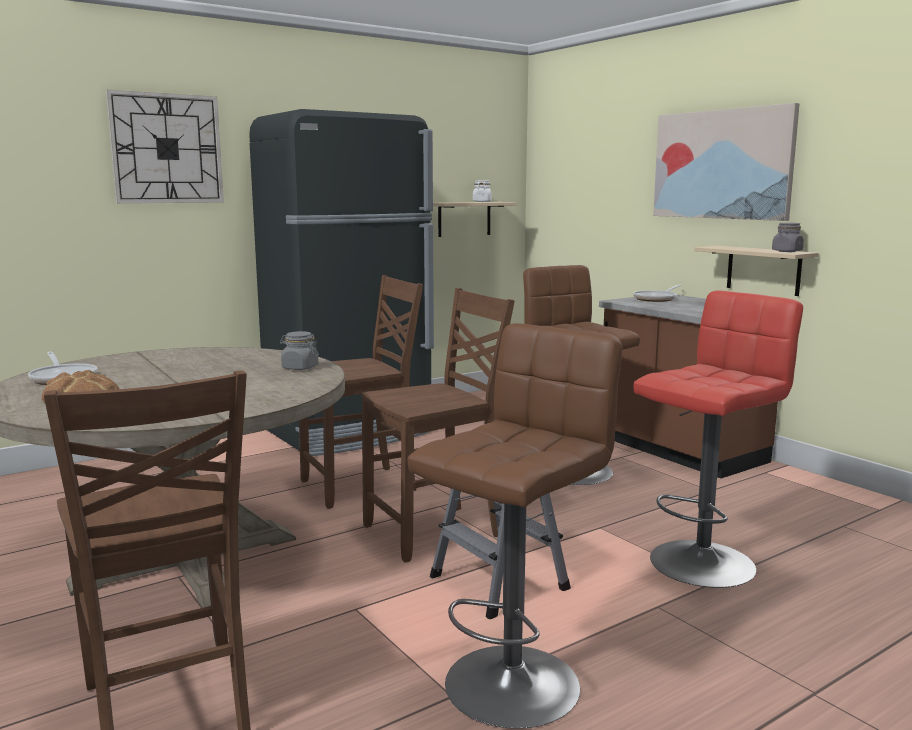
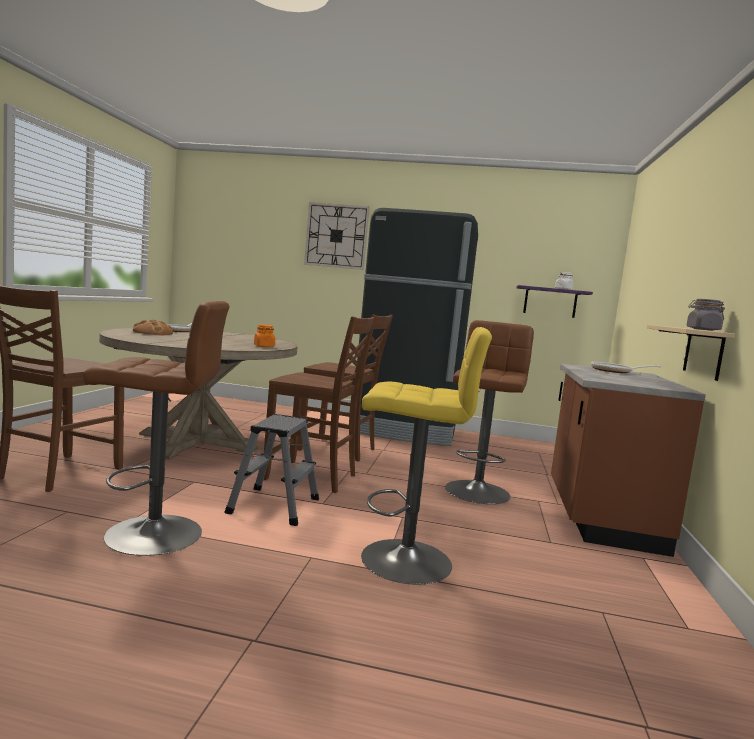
camera: 45 degrees right, 5 degrees down
grey jar [280,331,319,370] -> orange jar [254,324,275,347]
beige shelf [433,202,517,237] -> purple shelf [516,285,593,318]
red stool [633,290,803,588] -> yellow stool [361,327,492,585]
picture [653,103,800,221] -> none

